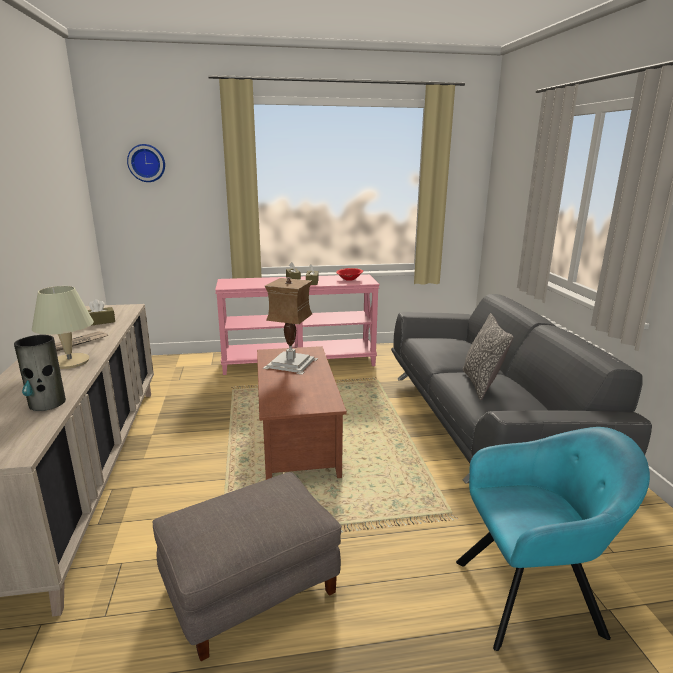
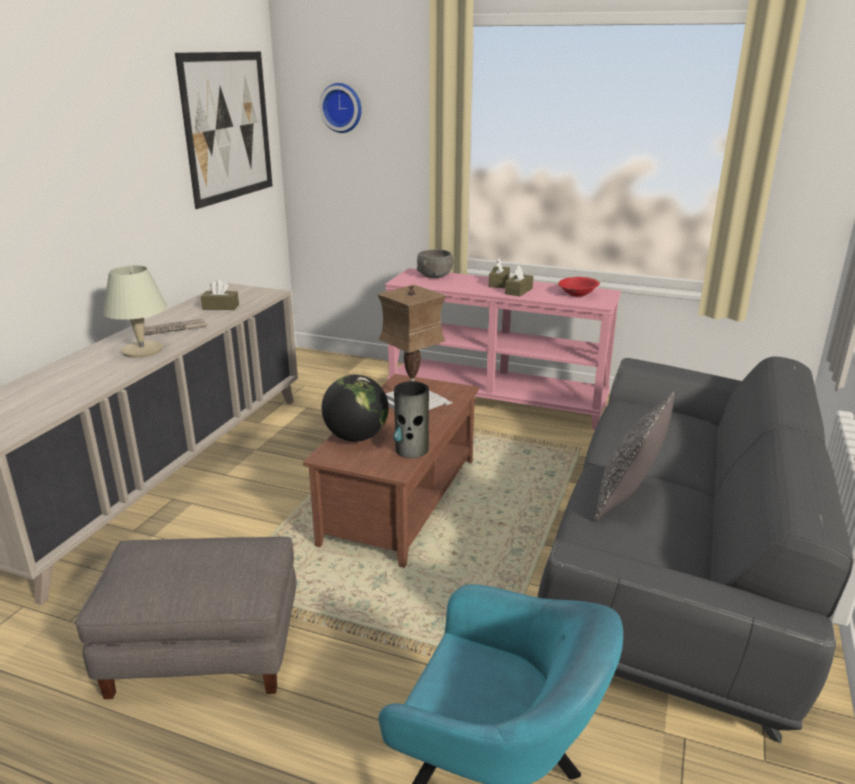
camera: 30 degrees right, 5 degrees up
vase [14,335,66,411] -> vase moved to [393,381,429,458]
none -> picture [175,52,273,209]
none -> globe [321,375,389,442]
none -> grey bowl [417,249,454,278]

